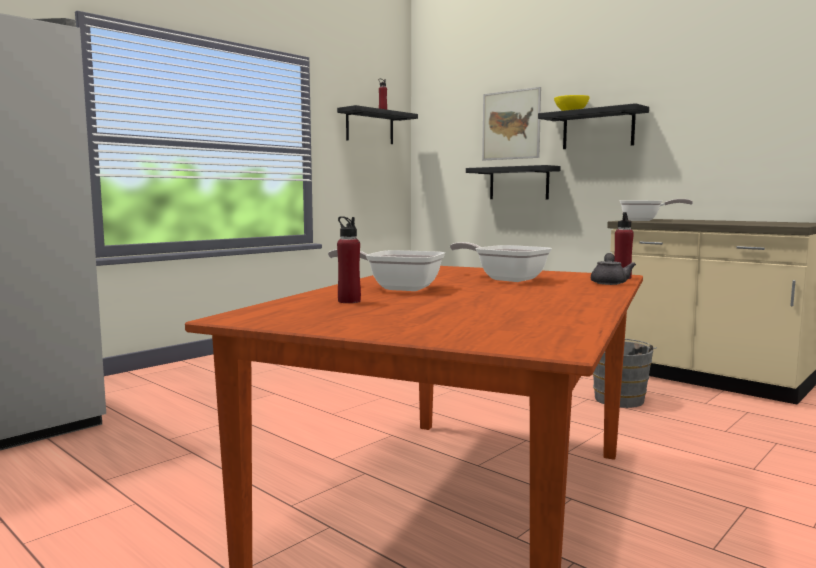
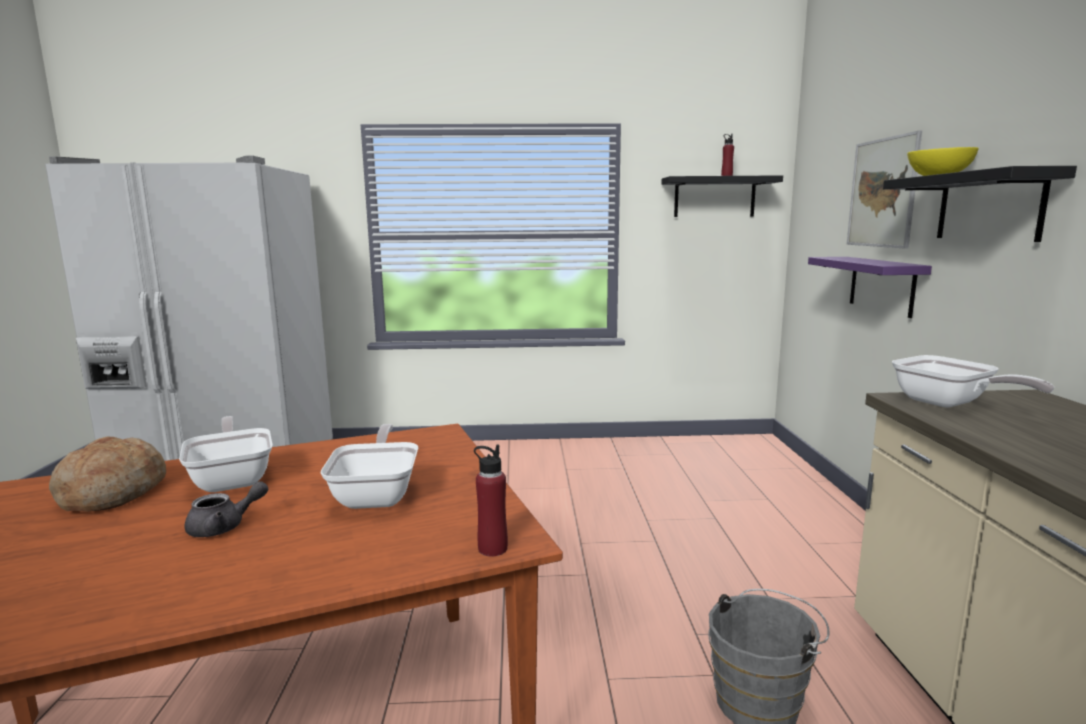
camera: 45 degrees right, 5 degrees up
red bottle [337,216,361,303] -> bread [49,437,166,512]
black shelf [466,165,561,200] -> purple shelf [808,257,932,318]
grey teapot [591,253,636,285] -> grey teapot moved to [184,481,268,537]

